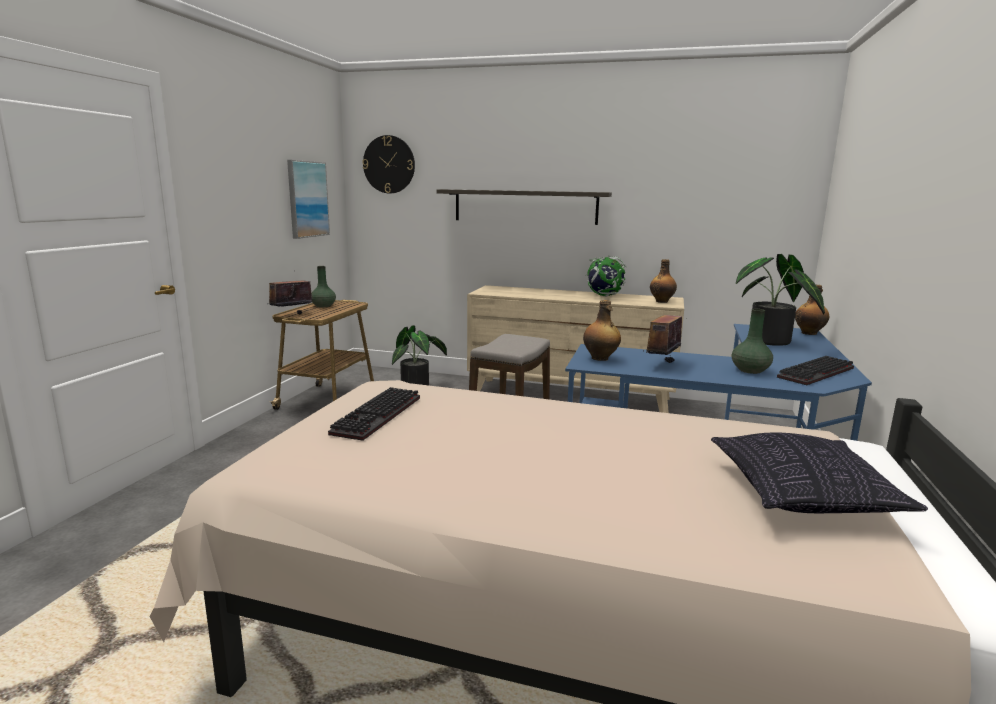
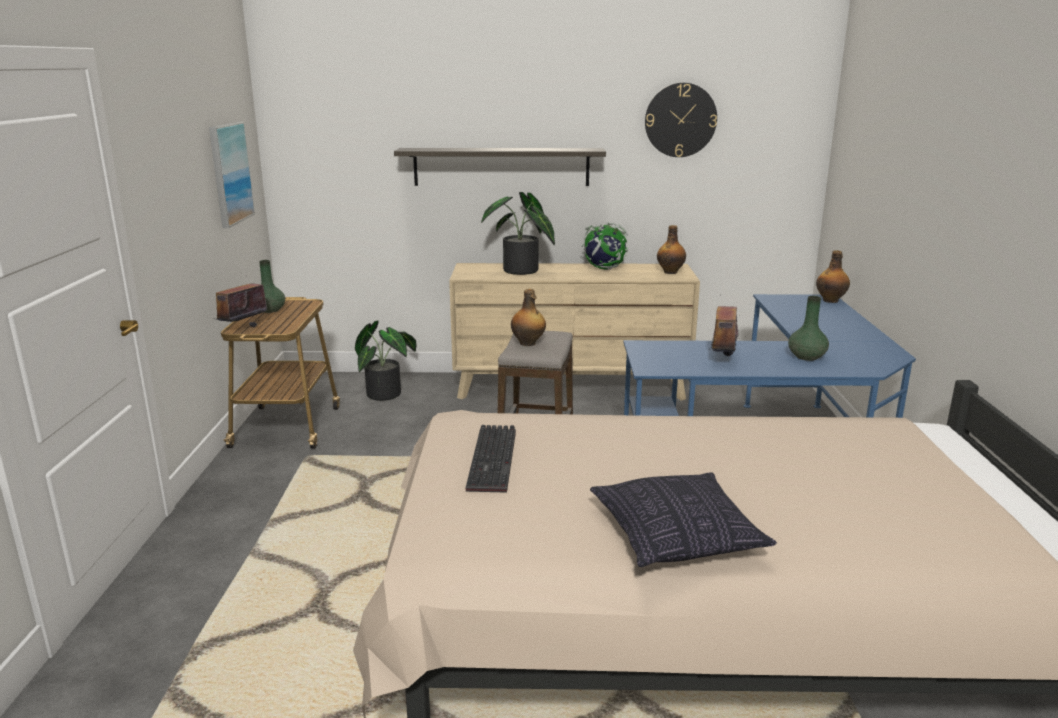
camera: 15 degrees left, 5 degrees up
wall clock [362,135,415,194] -> wall clock moved to [645,83,717,157]
bottle [583,300,621,361] -> bottle moved to [511,289,546,346]
pillow [711,433,928,513] -> pillow moved to [590,472,777,567]
potted plant [736,254,825,346] -> potted plant moved to [481,192,555,275]
keyboard [777,356,854,385] -> none

